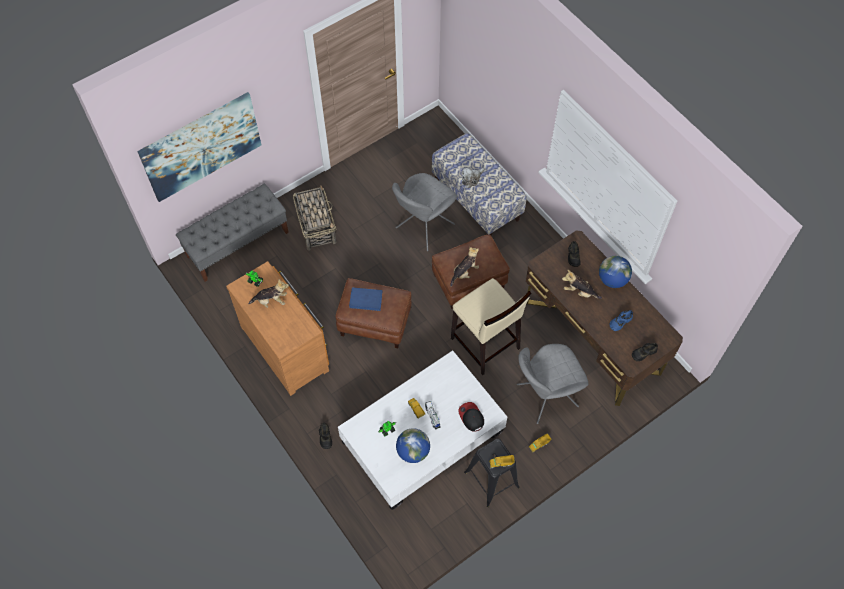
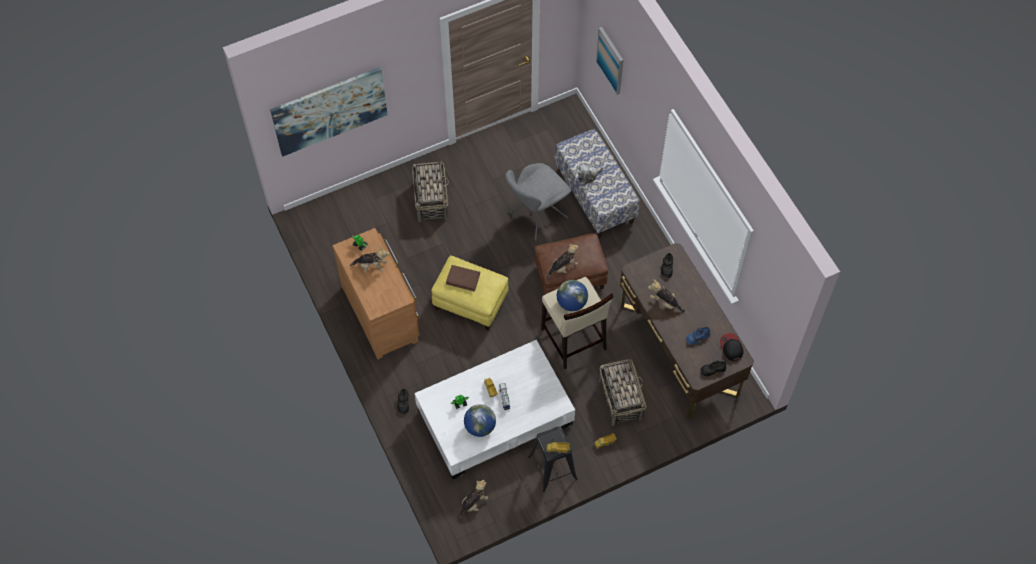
camera: 10 degrees right, 0 degrees up
grey bench [176,184,289,282] -> none
brown ottoman [335,278,412,348] -> yellow ottoman [431,255,509,331]
blue book [349,287,382,311] -> brown book [446,265,480,292]
cap [458,402,484,432] -> cap moved to [720,333,744,361]
grey chair [517,344,588,424] -> basket [599,358,647,426]
globe [599,256,632,288] -> globe moved to [557,280,588,311]
none -> plush toy [459,480,488,520]
none -> picture [596,27,623,95]

